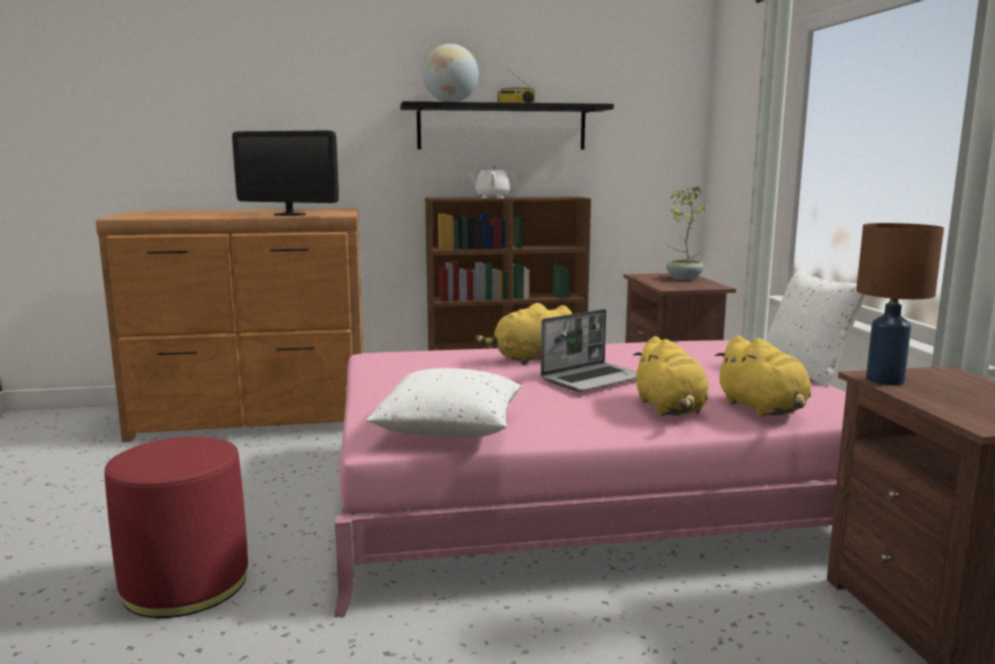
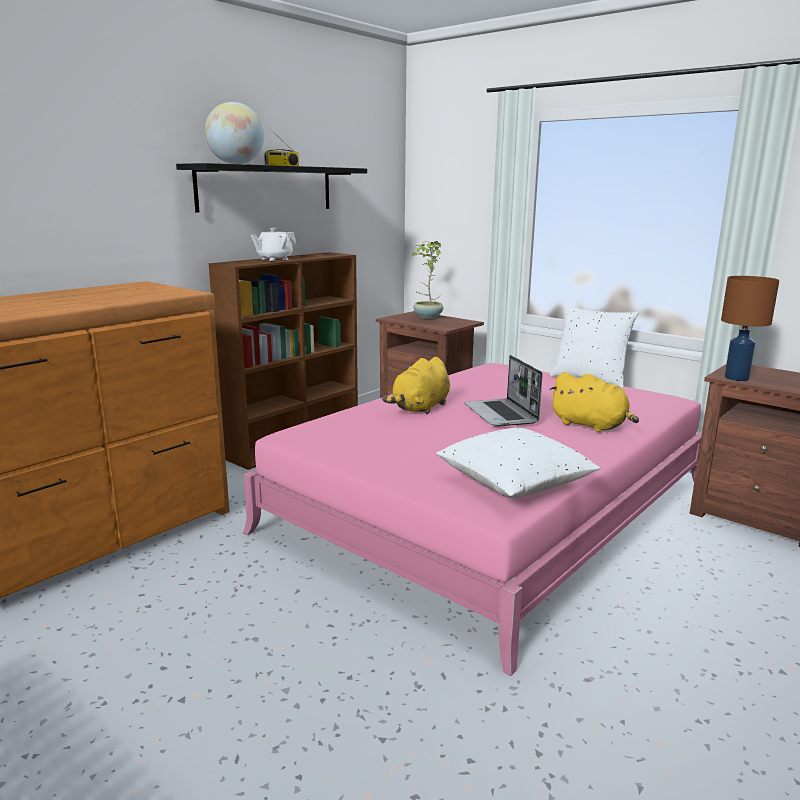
camera: 40 degrees left, 5 degrees up
red ottoman [104,437,248,618] -> none
monitor [232,130,339,216] -> none
laptop [541,309,637,392] -> laptop turned 150 degrees clockwise [464,355,543,427]
yellow plush toy [715,336,811,417] -> none

